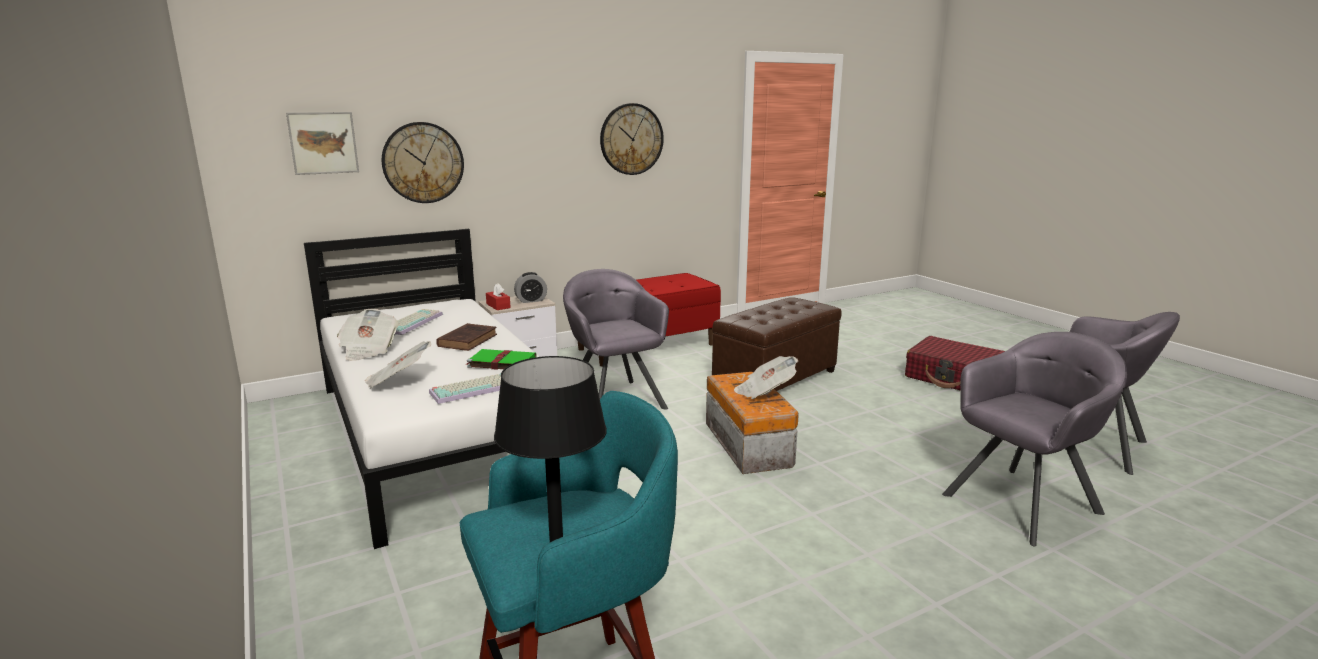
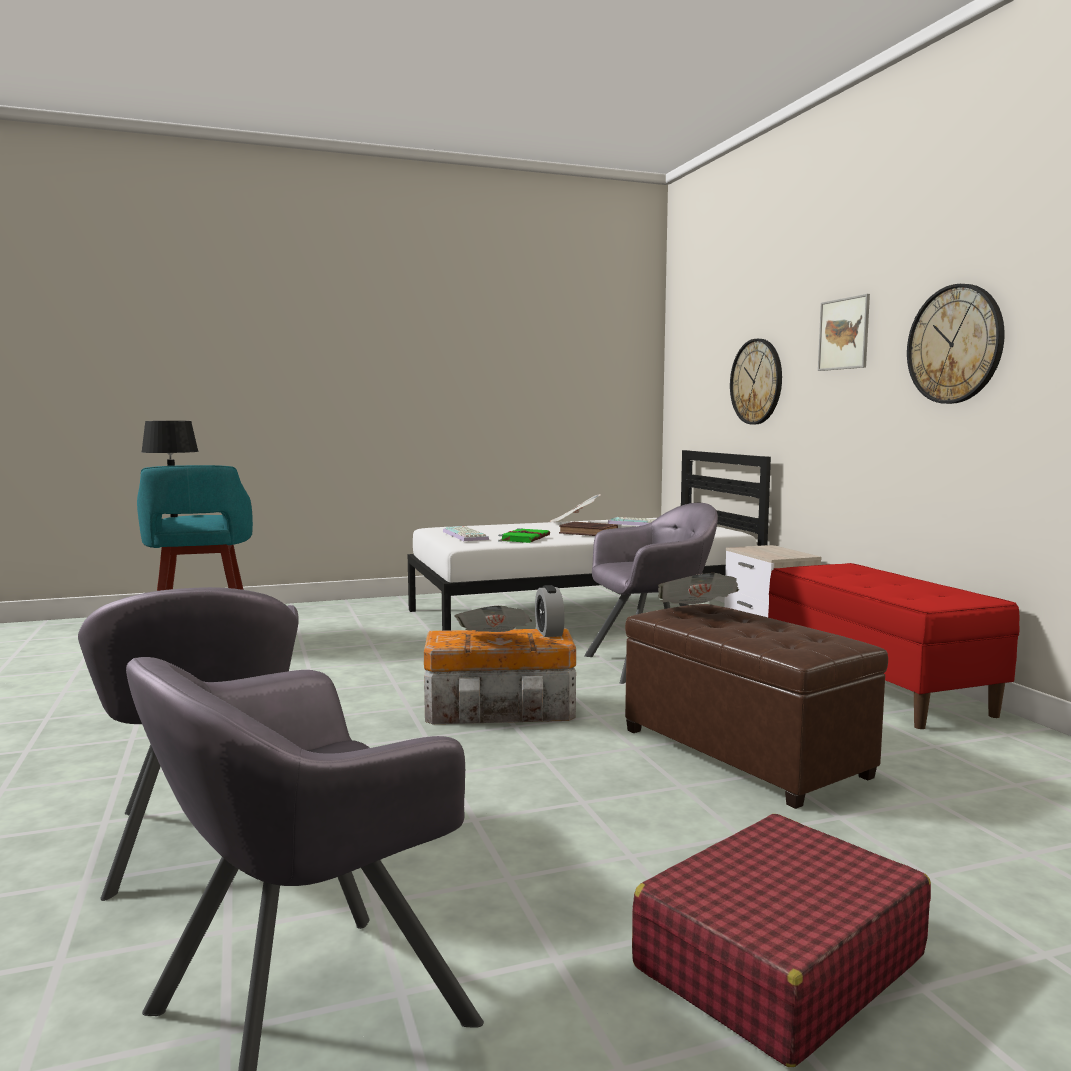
camera: 100 degrees right, 10 degrees down
picture [286,112,359,175] -> picture moved to [818,294,870,371]
newspaper [365,341,431,389] -> newspaper moved to [658,573,739,604]
red tissue box [486,283,511,310] -> none
alarm clock [514,272,547,303] -> alarm clock moved to [535,585,565,637]

